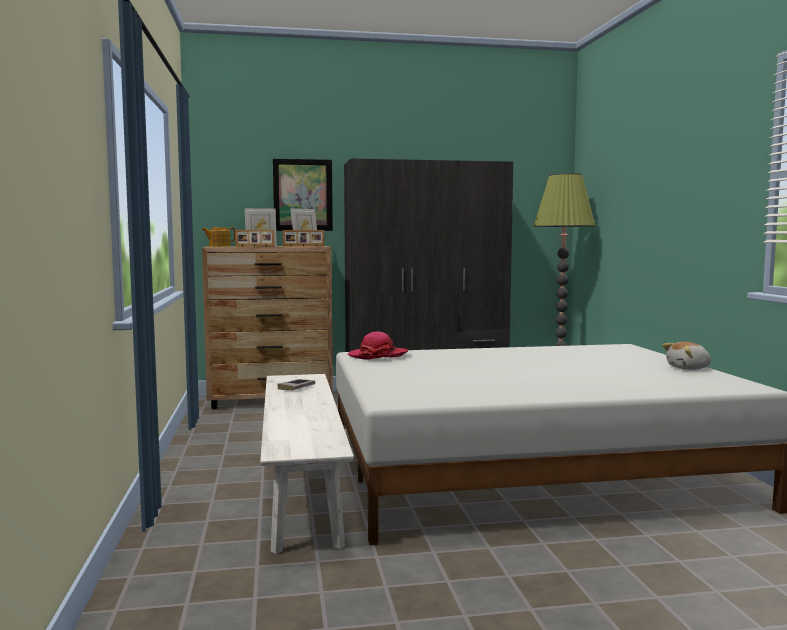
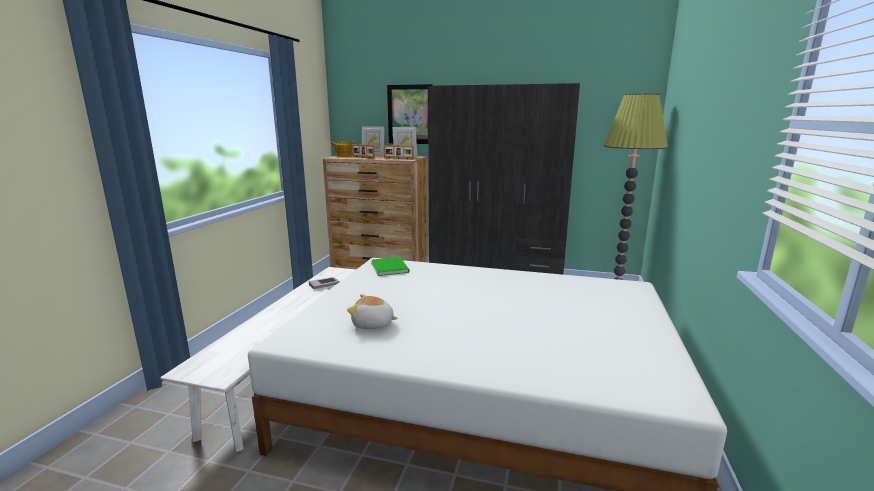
camera: 25 degrees right, 10 degrees up
hat [348,332,409,360] -> green book [371,257,410,276]
plush toy [662,342,711,370] -> plush toy moved to [347,294,398,329]

